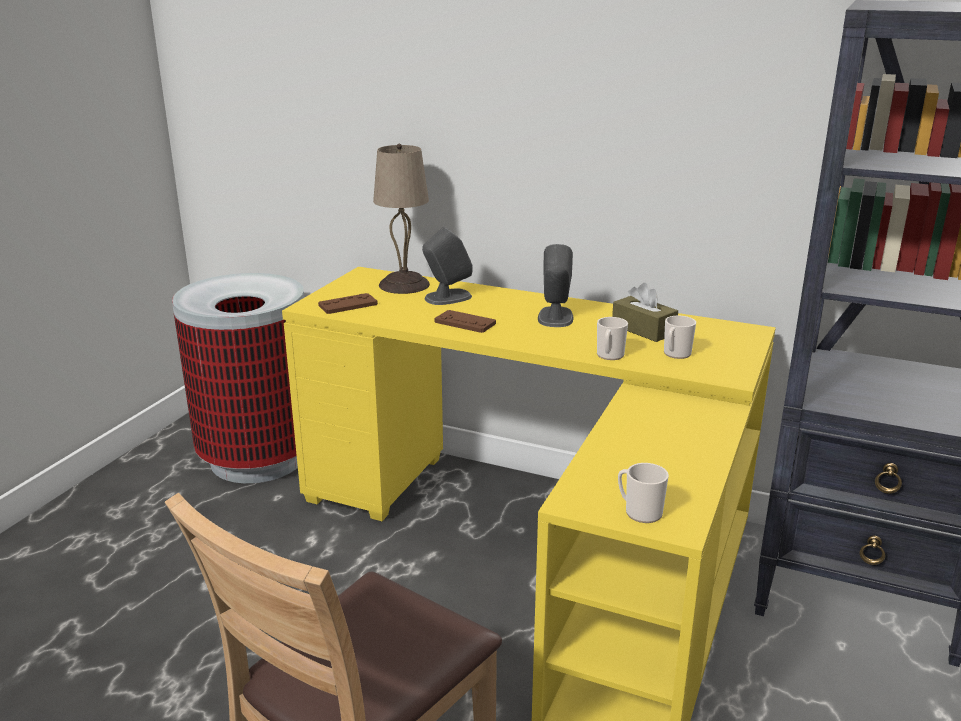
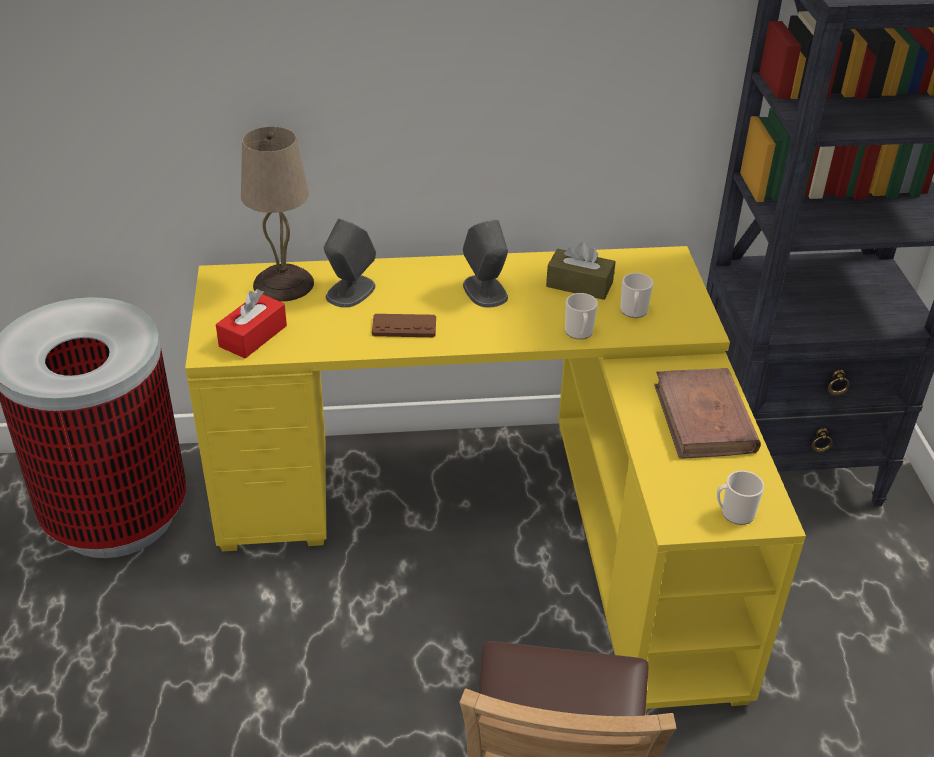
camera: 30 degrees left, 15 degrees up
brown game controller [318,293,378,314] -> red tissue box [216,289,287,358]
none -> brown book [654,368,761,459]

